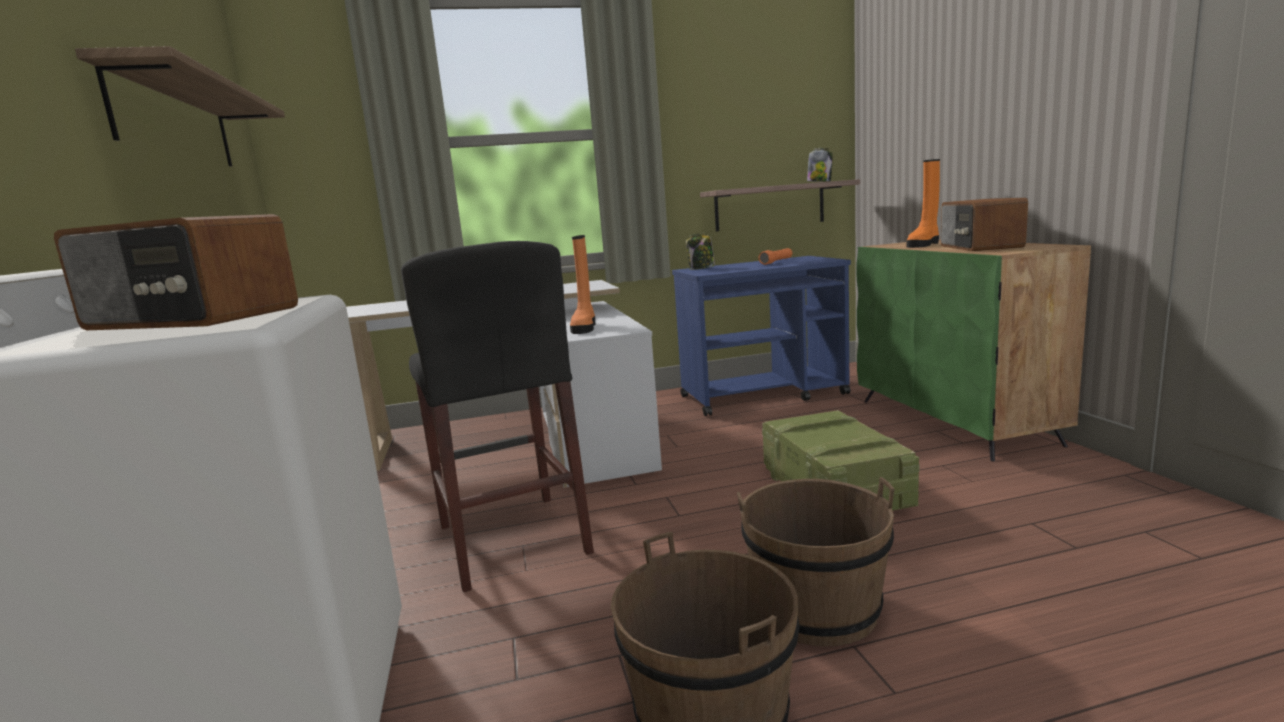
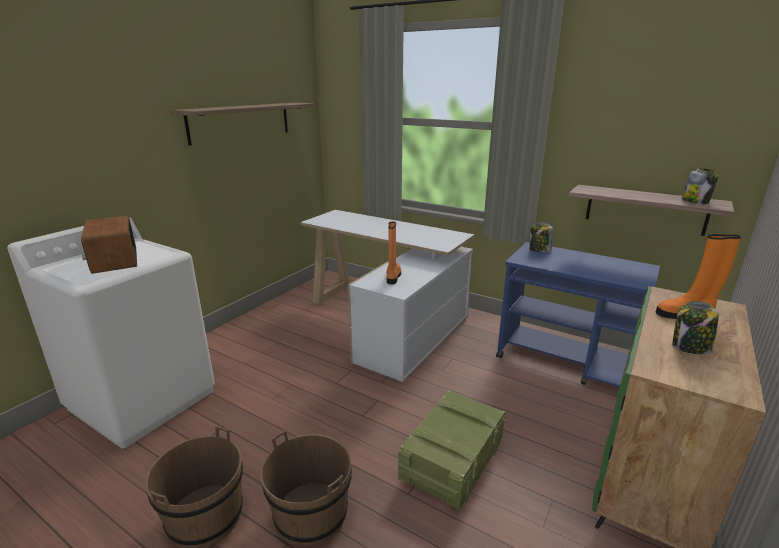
camera: 45 degrees right, 10 degrees up
black stool [401,241,594,592] -> none
orange boot [570,235,595,334] -> orange boot turned 135 degrees clockwise [386,222,401,284]
orange flashlight [758,248,792,265] -> none
radio [941,198,1028,251] -> jar [672,301,719,354]

